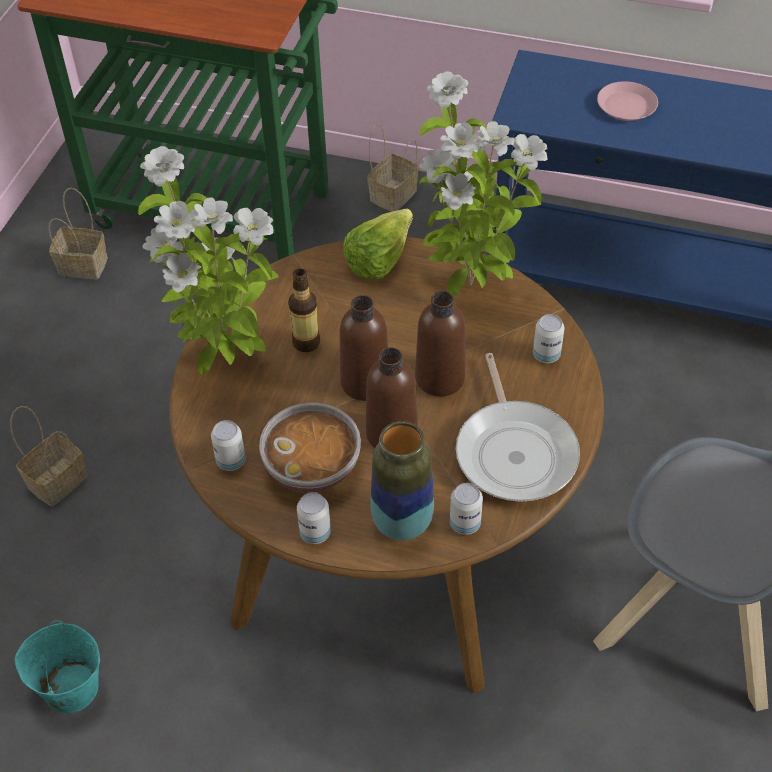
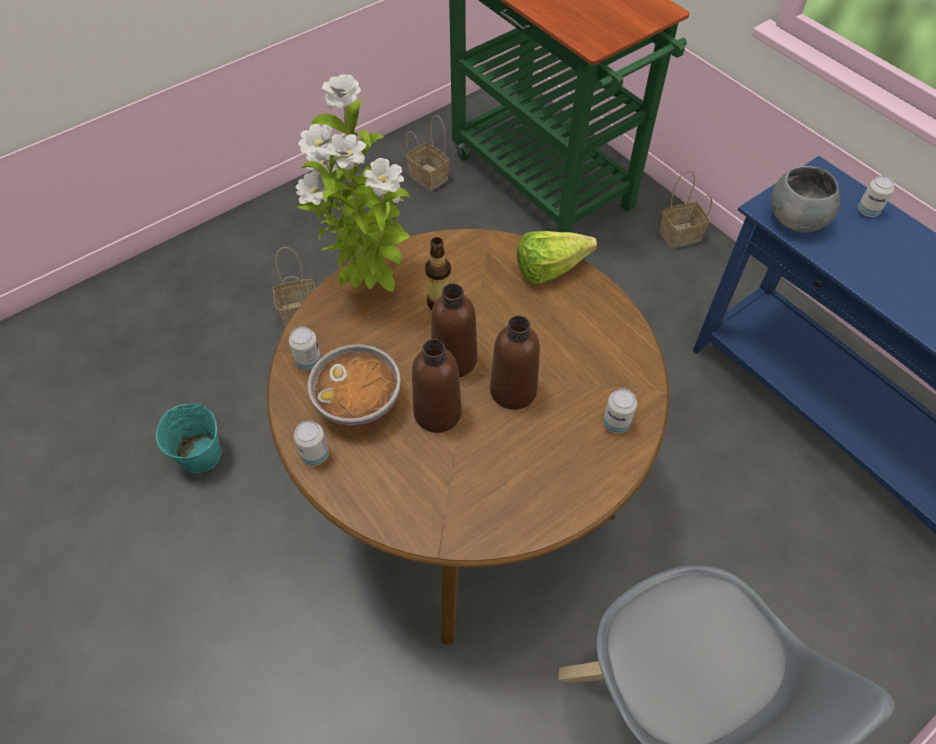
camera: 35 degrees right, 5 degrees up
vase [370,421,434,540] -> none
potted plant [418,71,547,296] -> none
can [450,483,483,535] -> can moved to [858,175,894,217]
frying pan [456,353,580,502] -> none
pink plate [597,81,658,121] -> none
none -> grey bowl [771,166,840,232]

